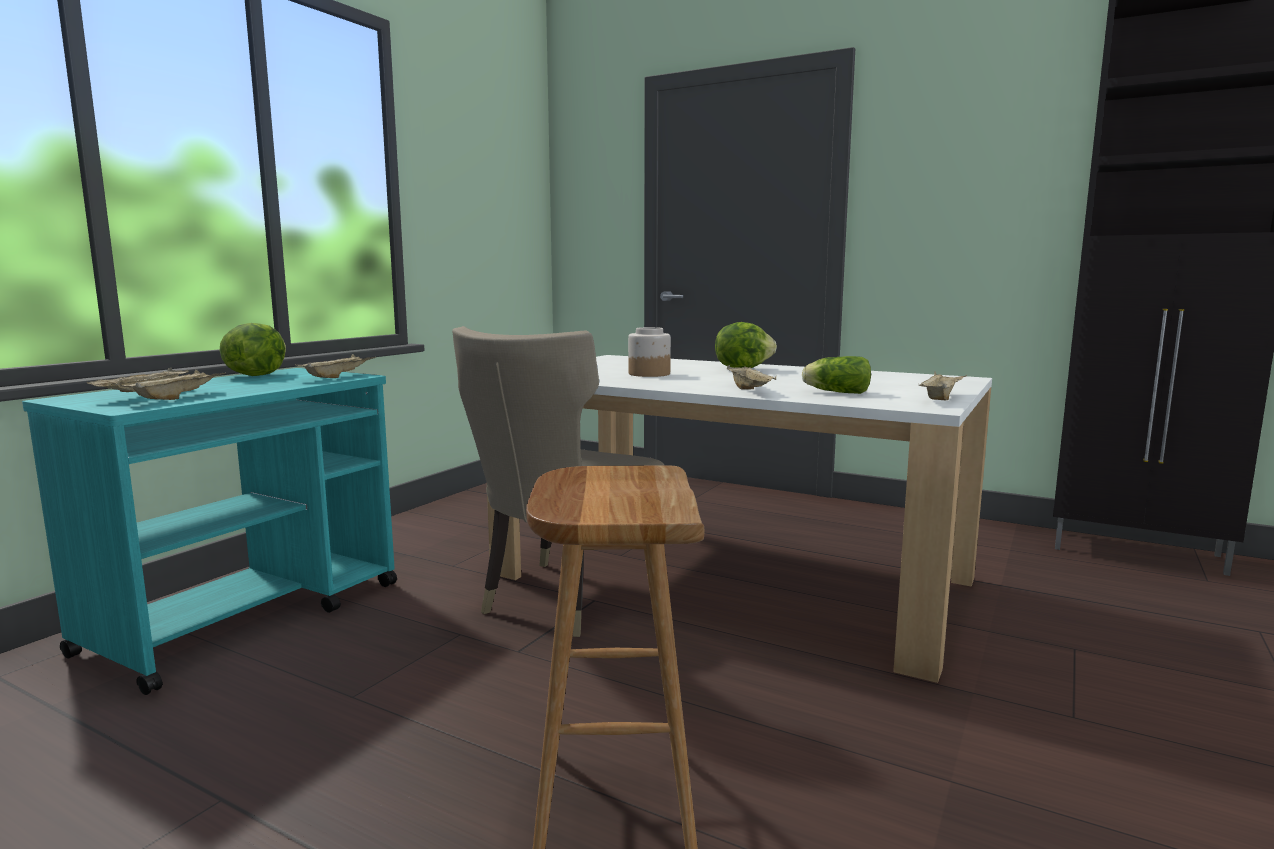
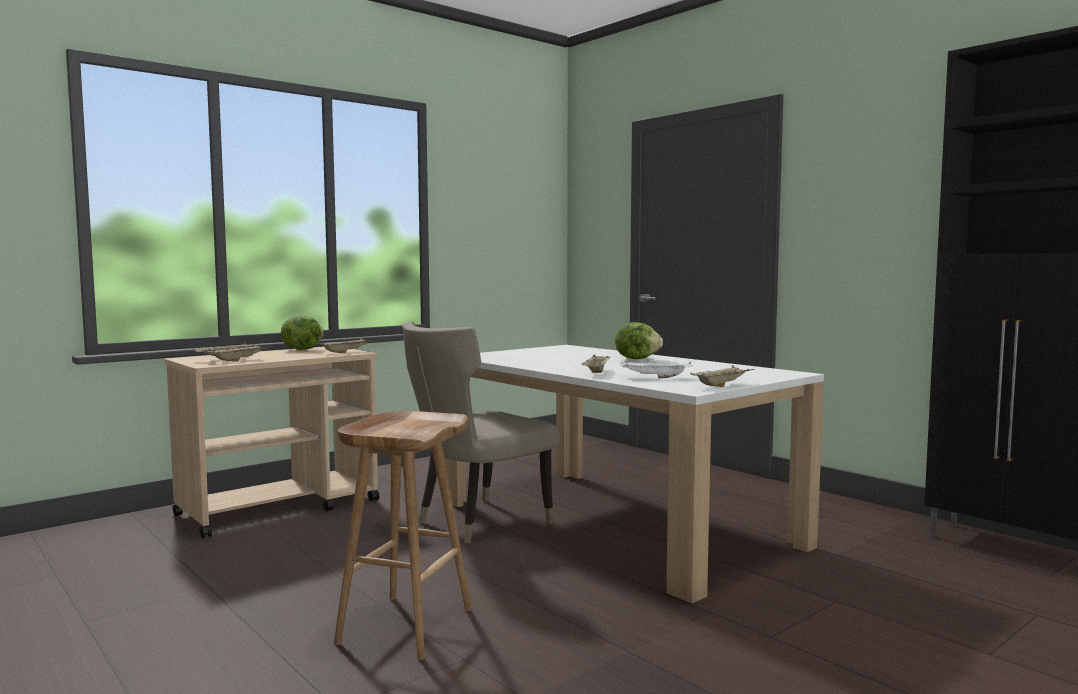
camera: 20 degrees right, 5 degrees down
turquoise cart [22,368,397,695] -> beige cart [165,347,379,538]
jar [628,327,671,377] -> none
lettuce [802,356,871,394] -> white tray [620,362,692,378]

